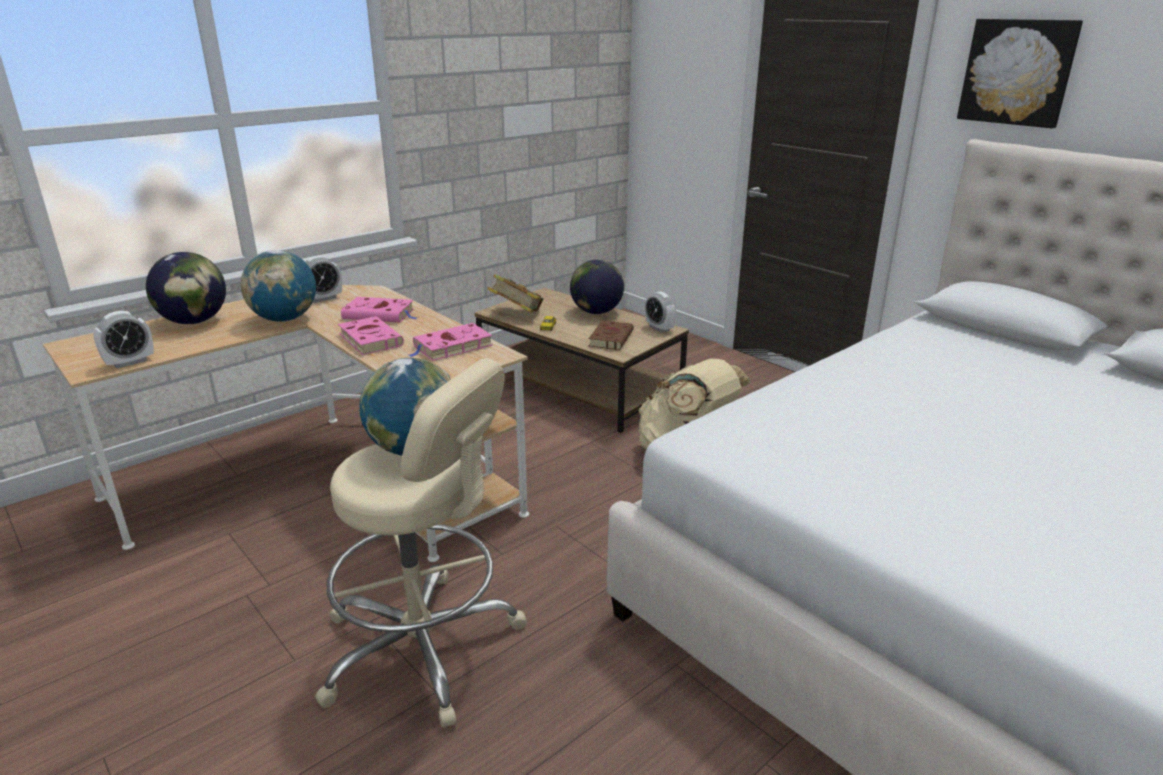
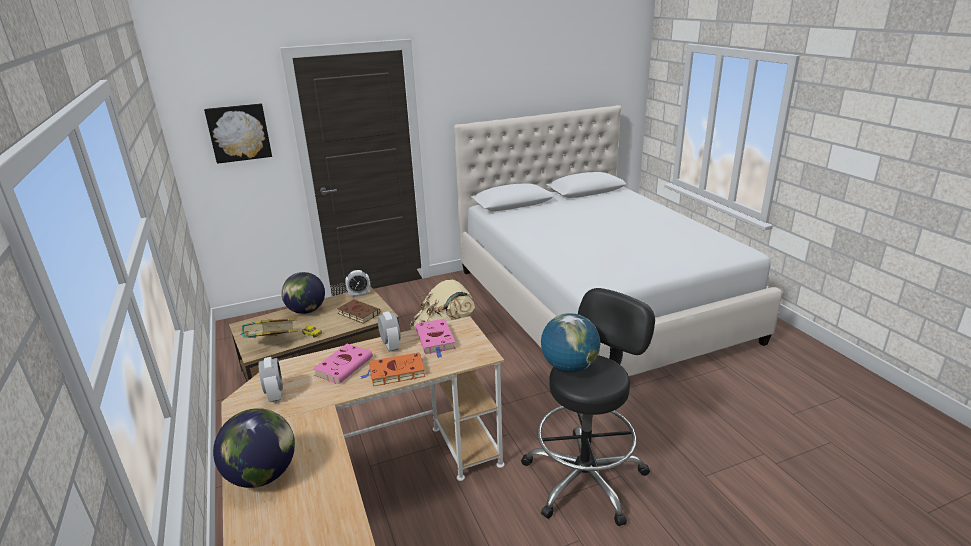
camera: 70 degrees left, 0 degrees up
alarm clock [93,311,154,369] -> alarm clock moved to [378,311,401,352]
globe [240,250,316,322] -> none
beige stool [315,358,527,728] -> black stool [521,288,655,526]
pink book [338,316,404,355] -> orange book [361,352,425,386]
picture [957,19,1083,128] -> picture moved to [204,103,272,164]

